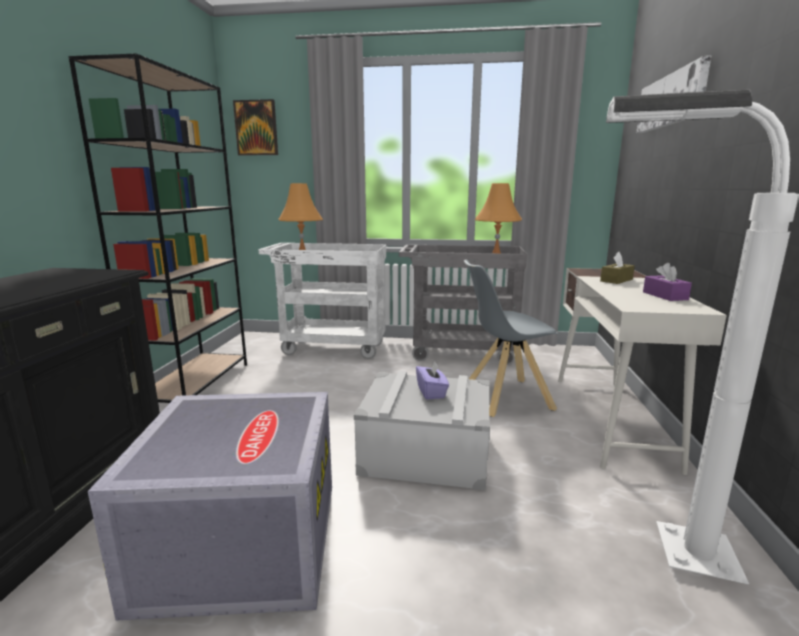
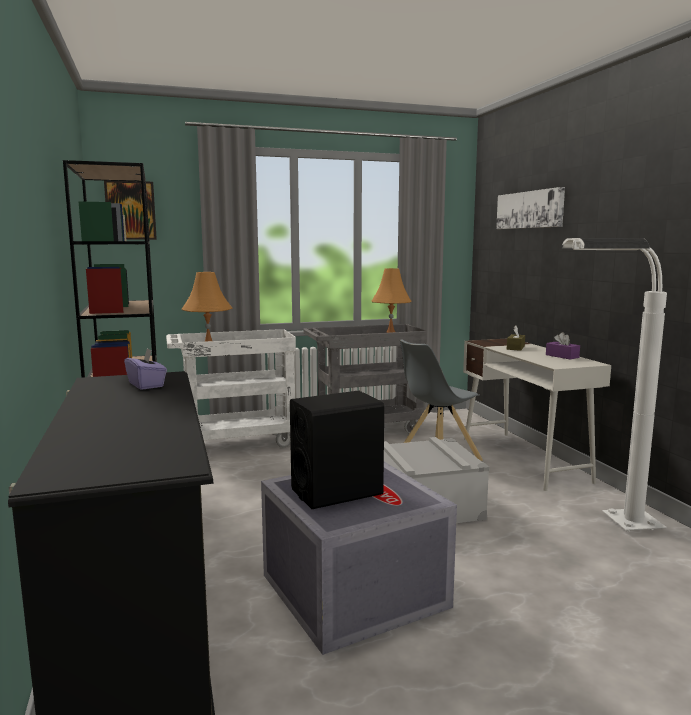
camera: 25 degrees left, 5 degrees down
purple tissue box [416,361,449,400] -> purple tissue box moved to [124,348,167,390]
none -> black speaker [290,391,384,509]

